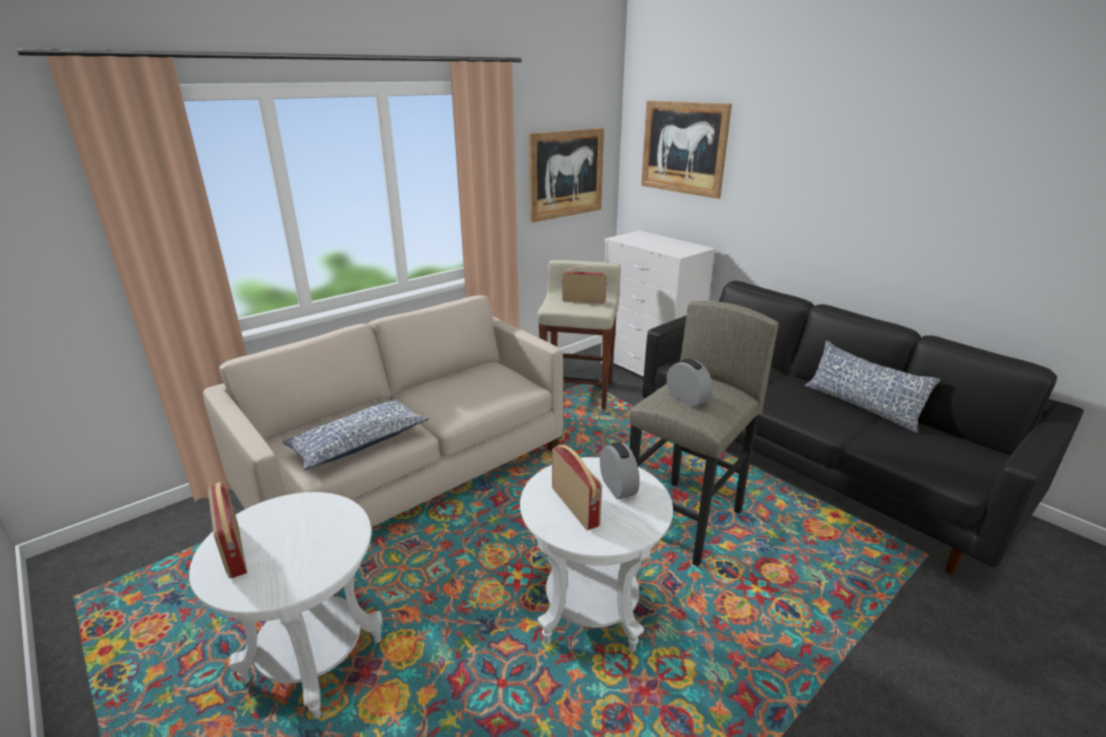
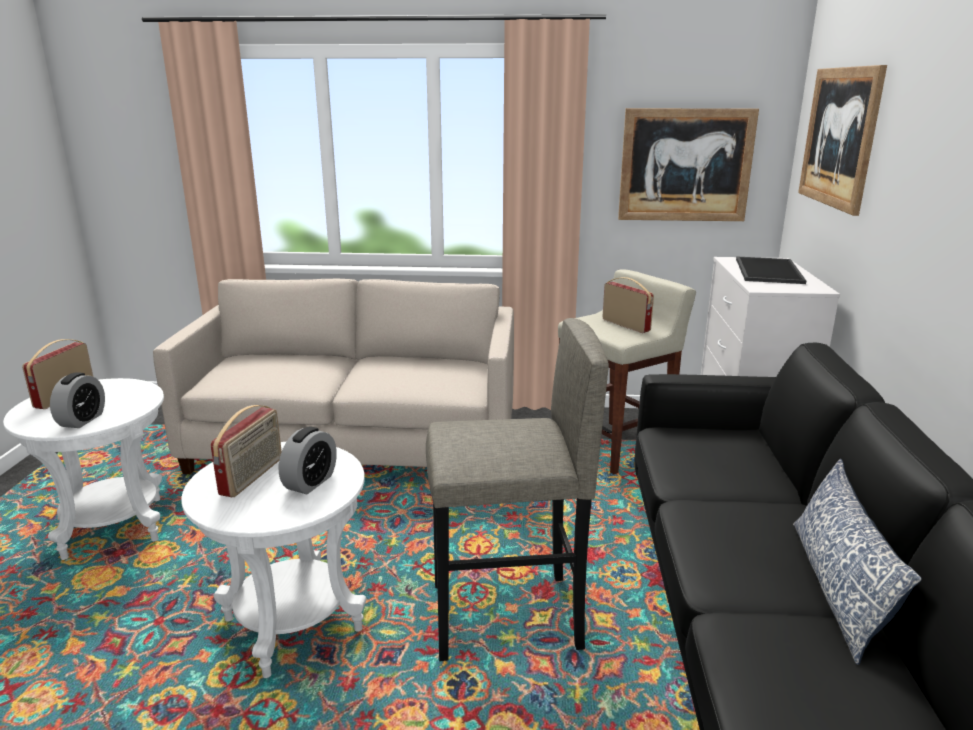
camera: 45 degrees right, 5 degrees down
pillow [283,398,429,471] -> none
alarm clock [667,358,713,408] -> alarm clock moved to [50,372,105,428]
none -> tray [736,256,806,284]

